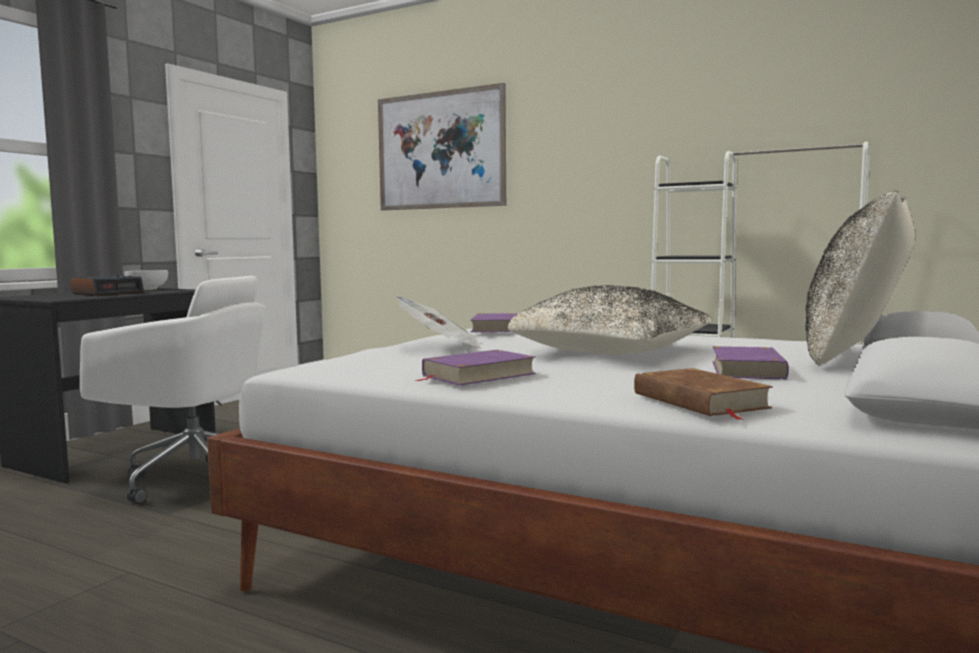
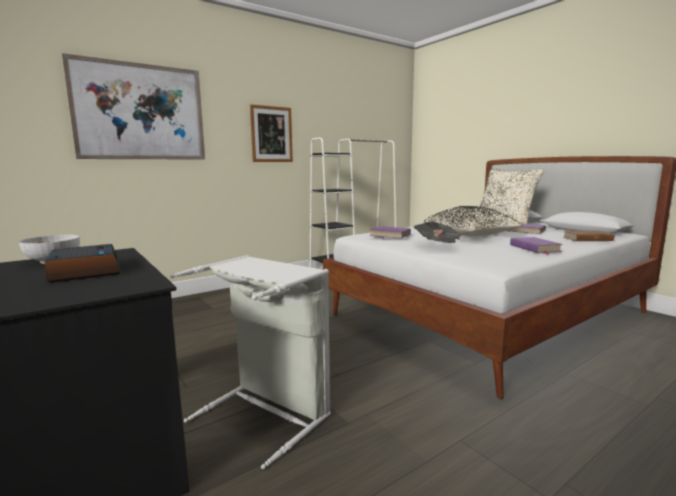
camera: 65 degrees left, 5 degrees up
white office chair [80,276,266,504] -> grey laundry basket [170,255,331,469]
none -> picture [250,104,293,162]

